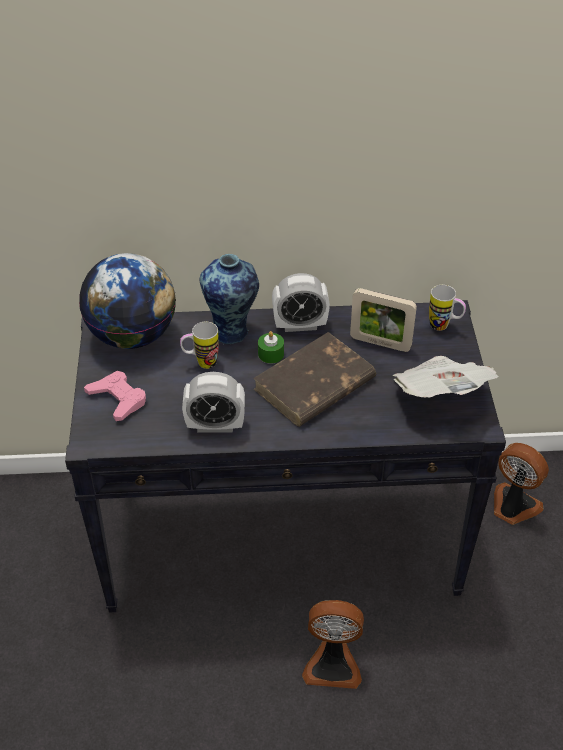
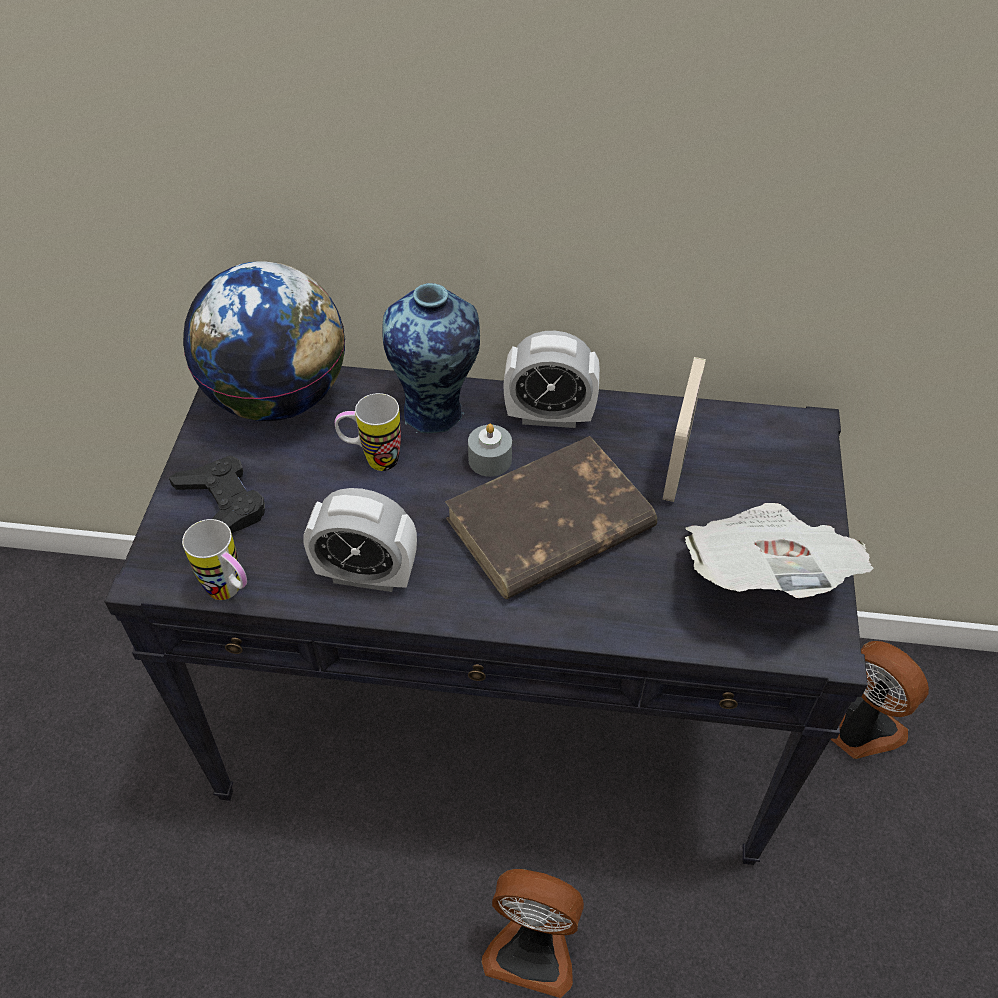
camera: 10 degrees right, 5 degrees up
pink game controller [84,371,146,421] -> black game controller [169,456,265,533]
green candle [258,331,284,364] -> grey candle [468,424,512,477]
picture frame [350,288,417,352] -> picture frame turned 75 degrees clockwise [663,357,706,502]
mug [429,285,466,331] -> mug moved to [182,519,247,600]

